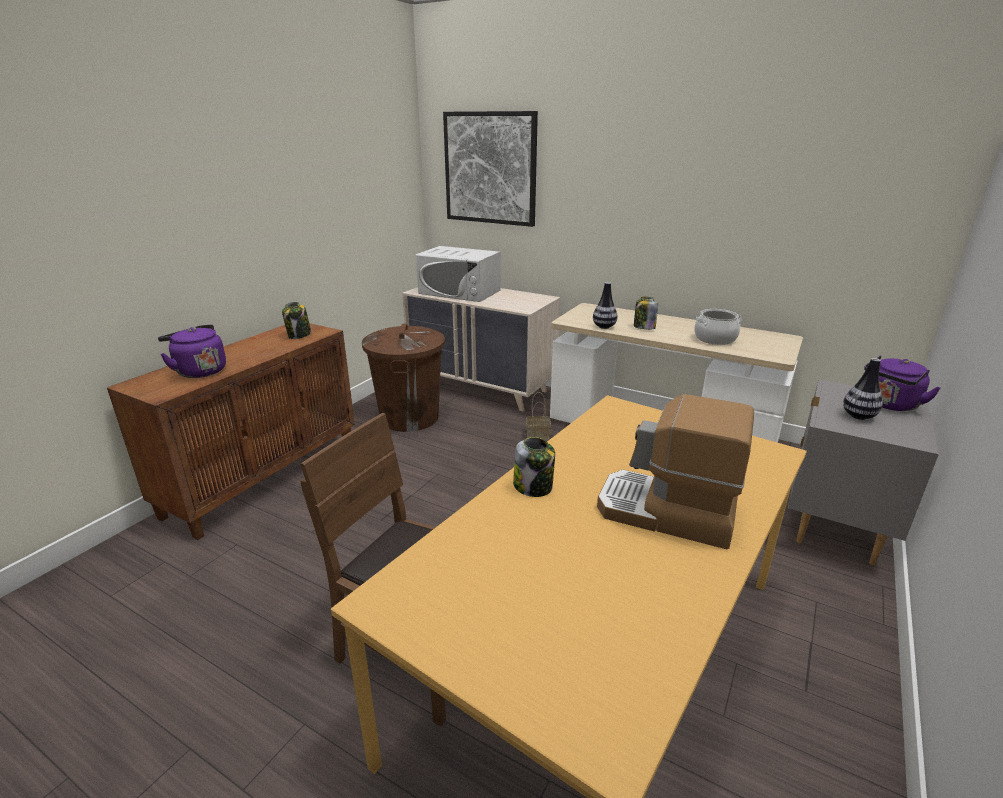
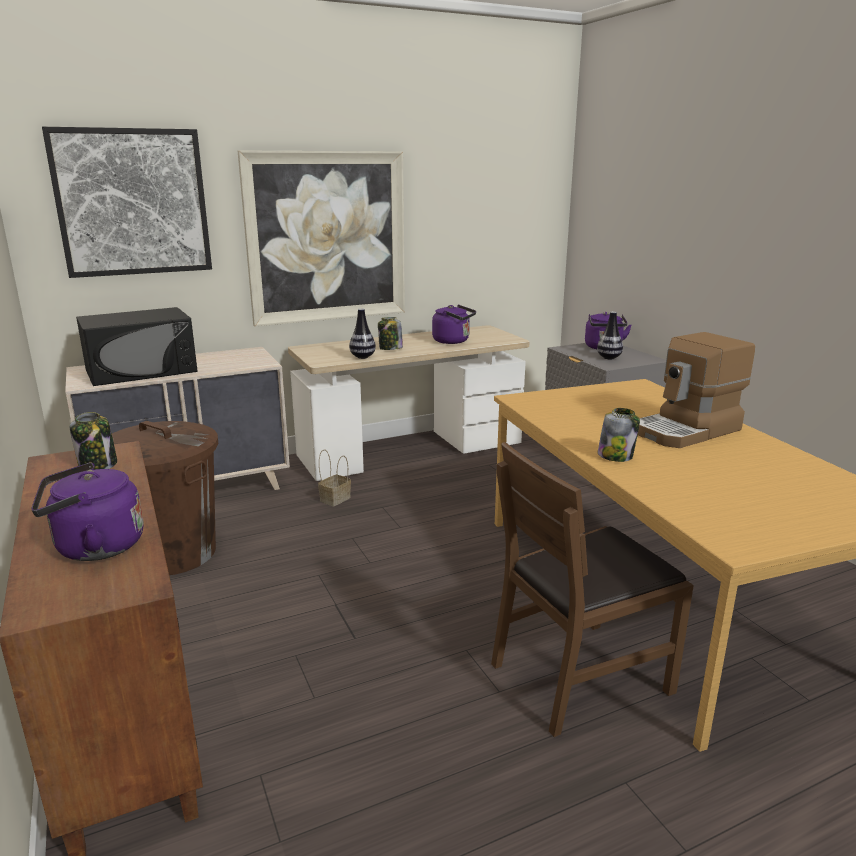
camera: 55 degrees left, 5 degrees down
white microwave [416,246,500,302] -> black microwave [76,307,198,386]
cooking pot [694,309,742,345] -> purple kettle [432,305,476,344]
none -> picture [238,150,405,326]

